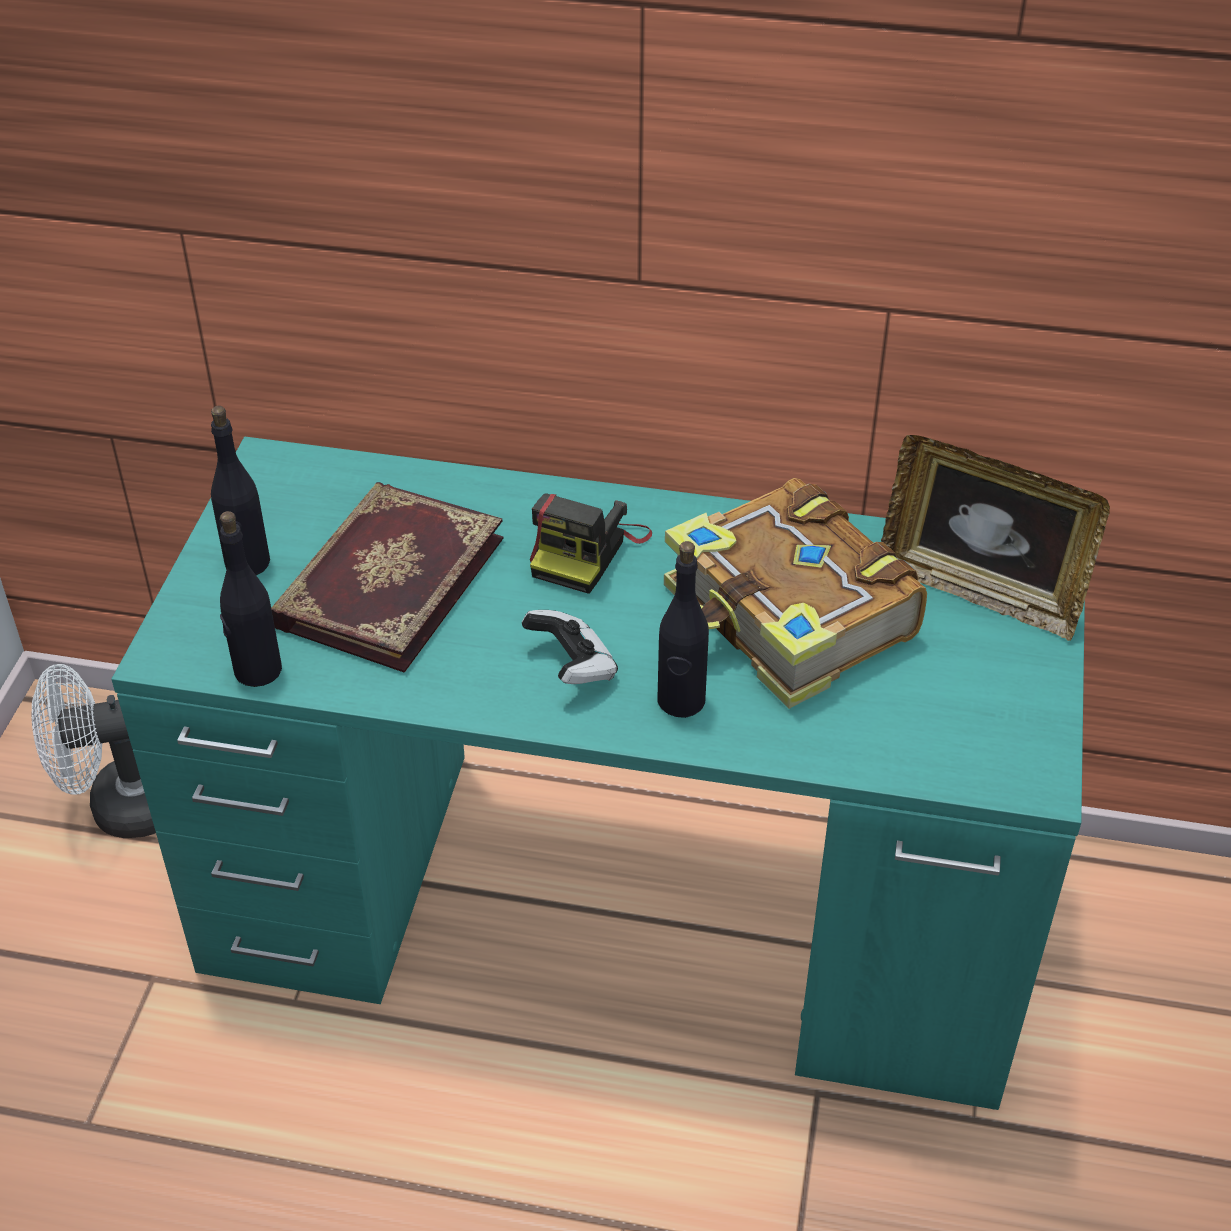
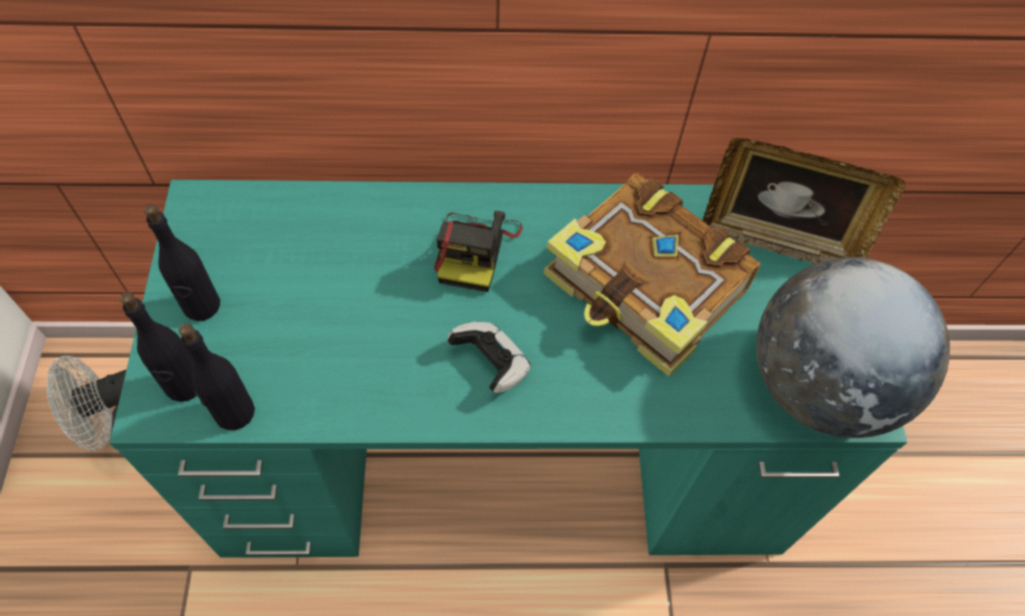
camera: 15 degrees left, 15 degrees up
book [271,482,503,673] -> none
black bottle [657,541,709,718] -> black bottle moved to [120,292,197,402]
none -> globe [756,257,950,438]

